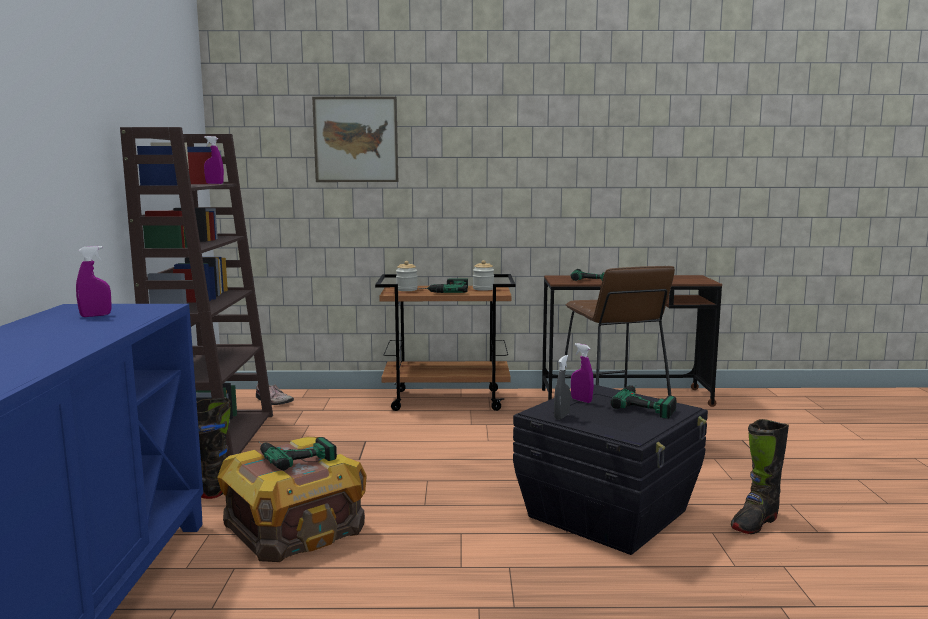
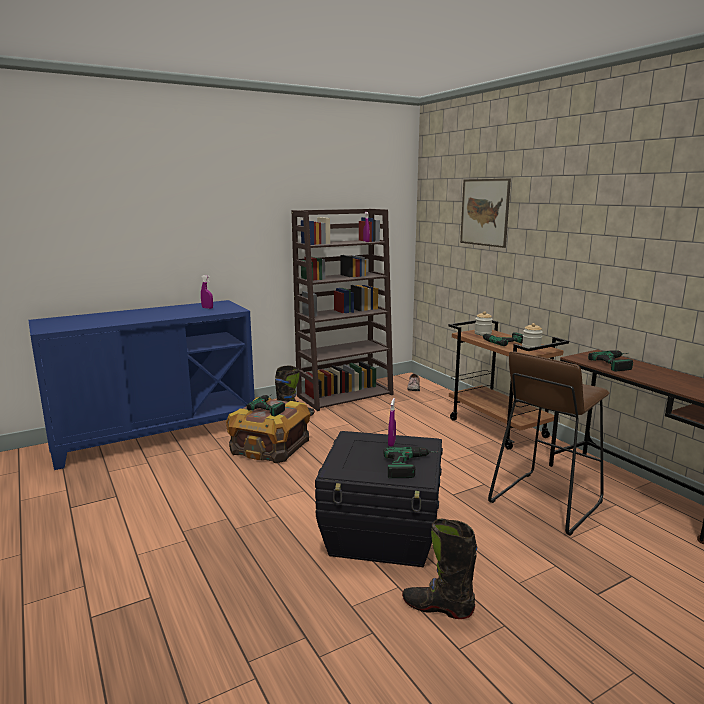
camera: 60 degrees right, 5 degrees up
grey spray bottle [554,355,570,420] -> none

